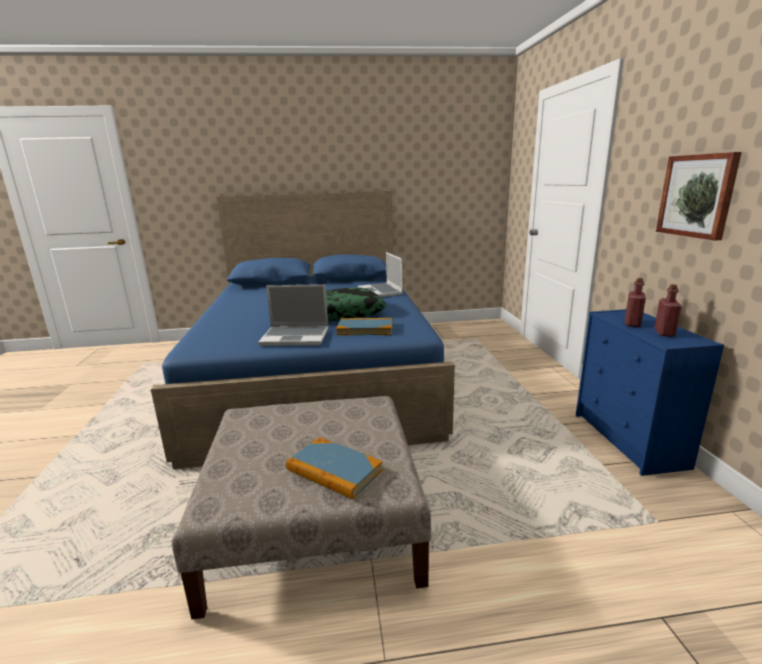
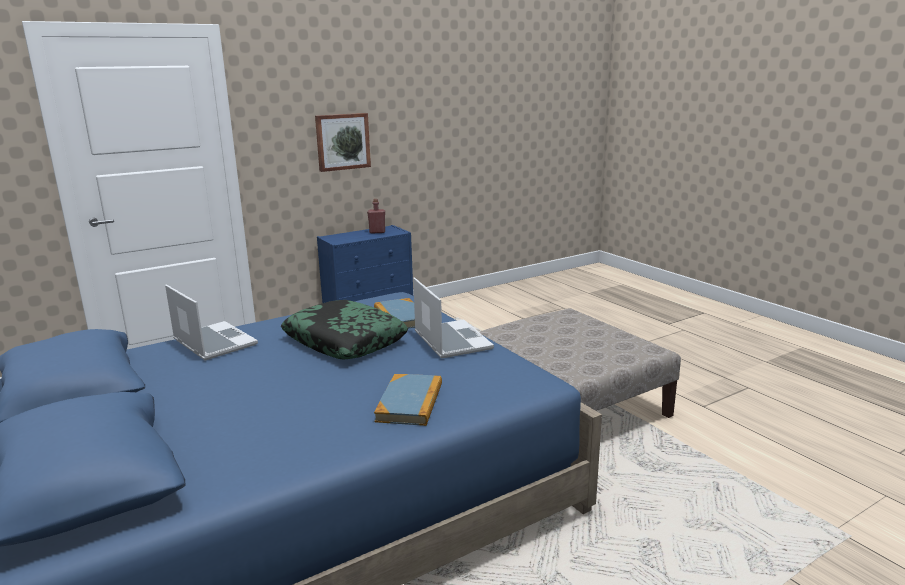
camera: 115 degrees left, 0 degrees up
book [286,437,383,499] -> book moved to [374,374,442,426]
laptop [358,252,403,297] -> laptop turned 90 degrees counterclockwise [165,284,258,360]
red bottle [625,278,646,327] -> none

